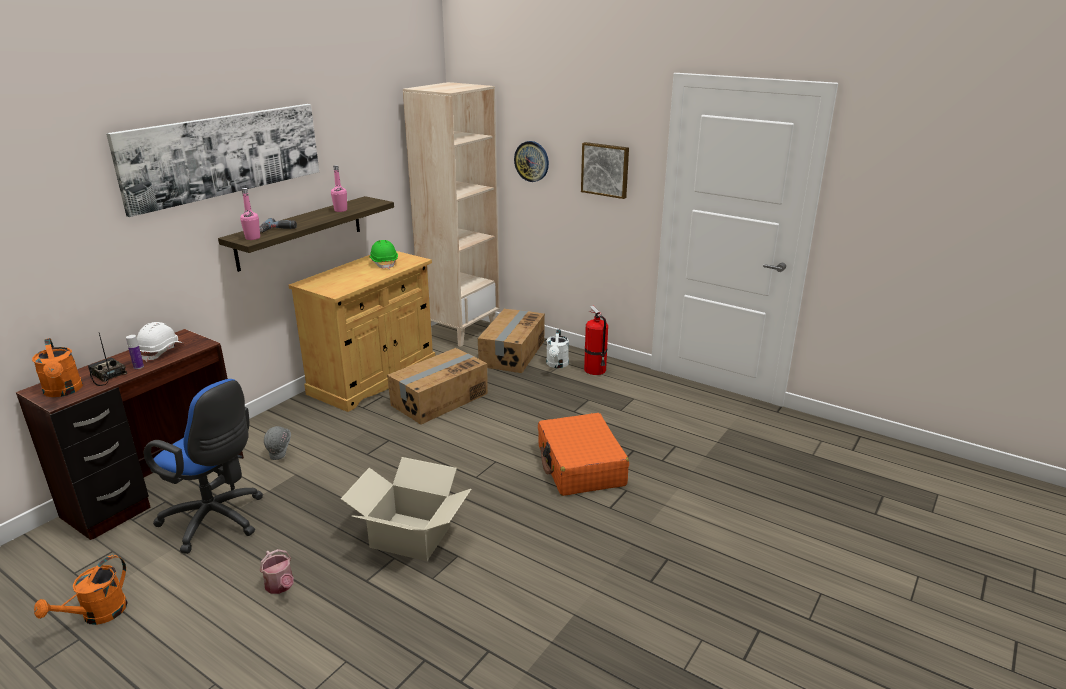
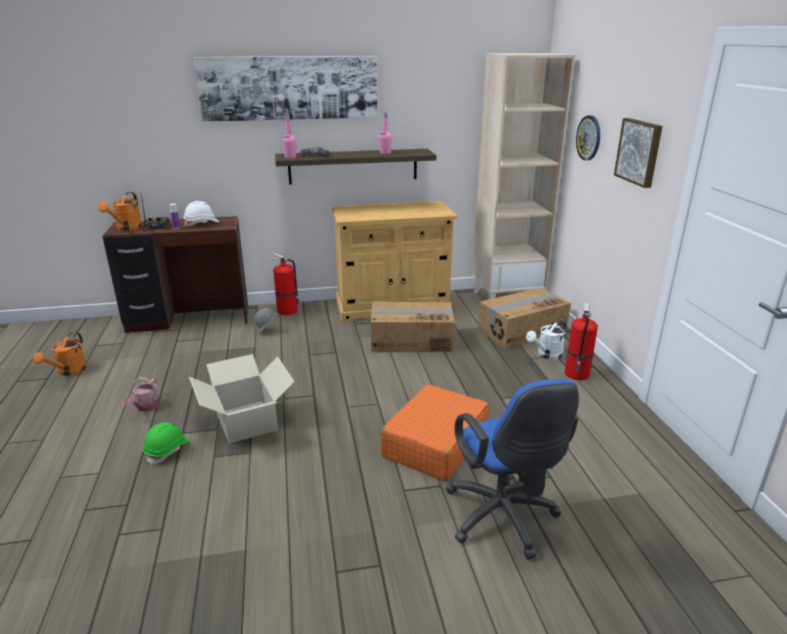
camera: 45 degrees right, 0 degrees up
orange watering can [34,555,128,625] -> orange watering can turned 60 degrees counterclockwise [33,331,87,376]
blue office chair [144,379,263,554] -> blue office chair moved to [446,379,579,560]
green hard hat [369,240,398,269] -> green hard hat moved to [143,422,190,465]
none -> fire extinguisher [272,253,300,315]

